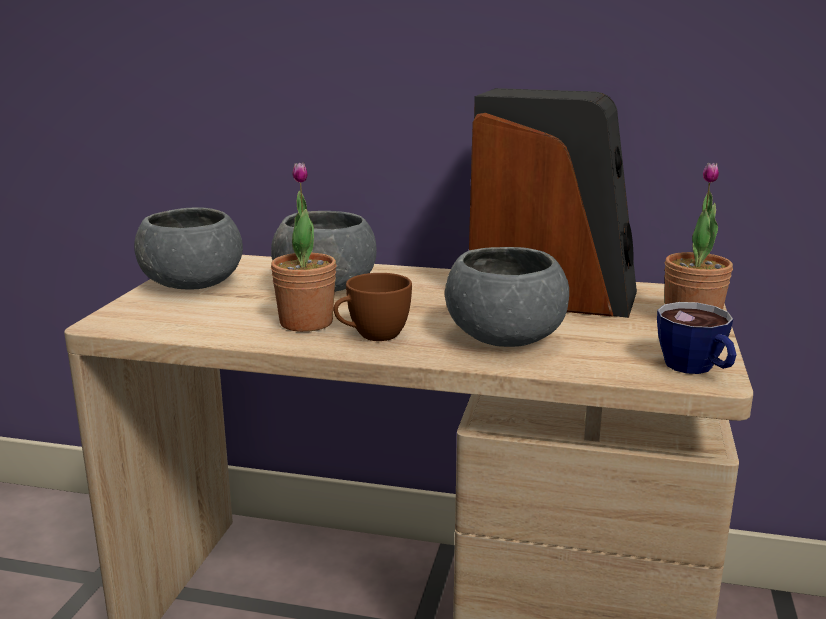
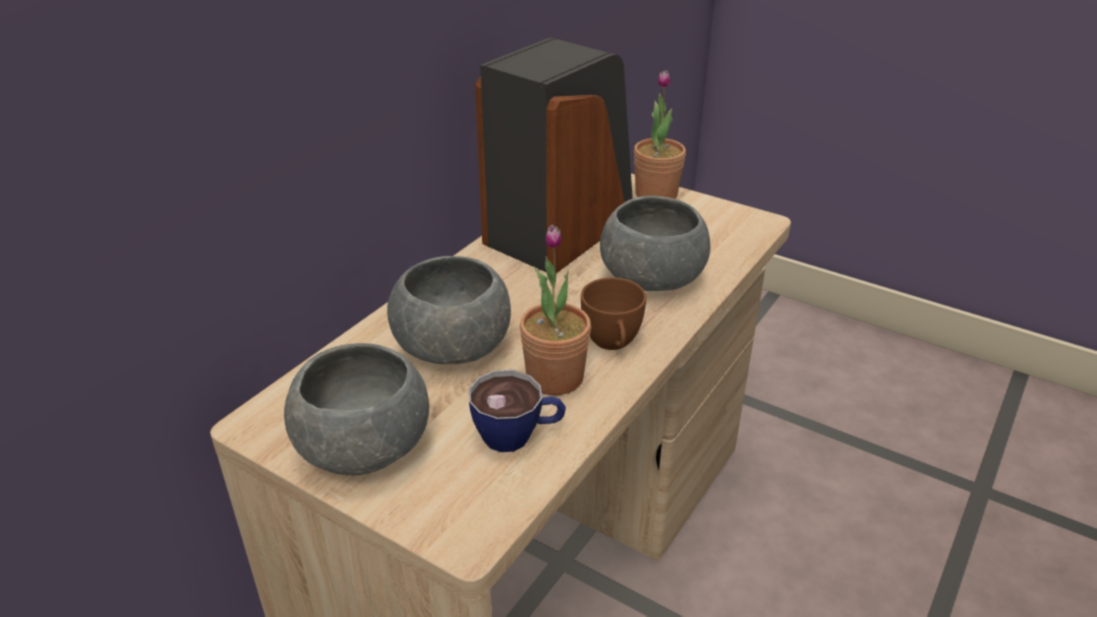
camera: 70 degrees left, 15 degrees up
cup [657,302,737,374] -> cup moved to [469,370,566,452]

